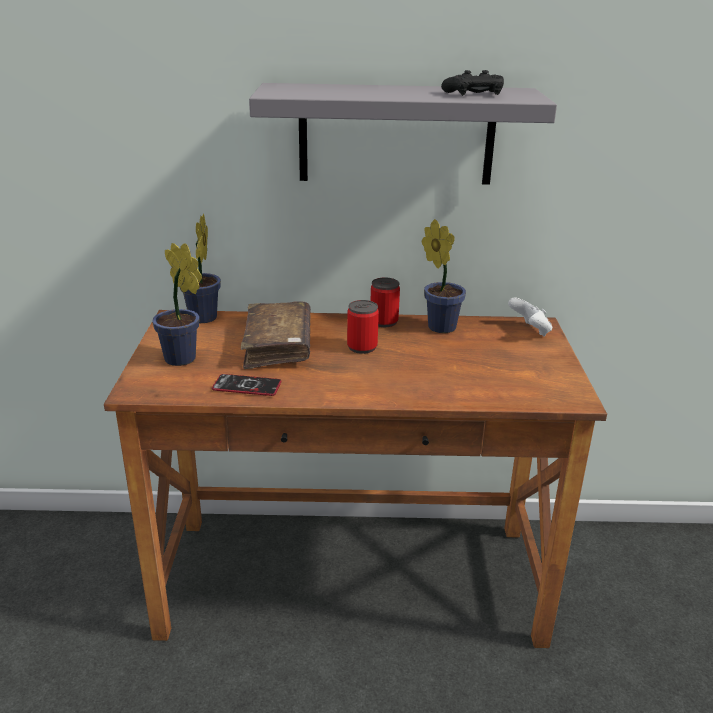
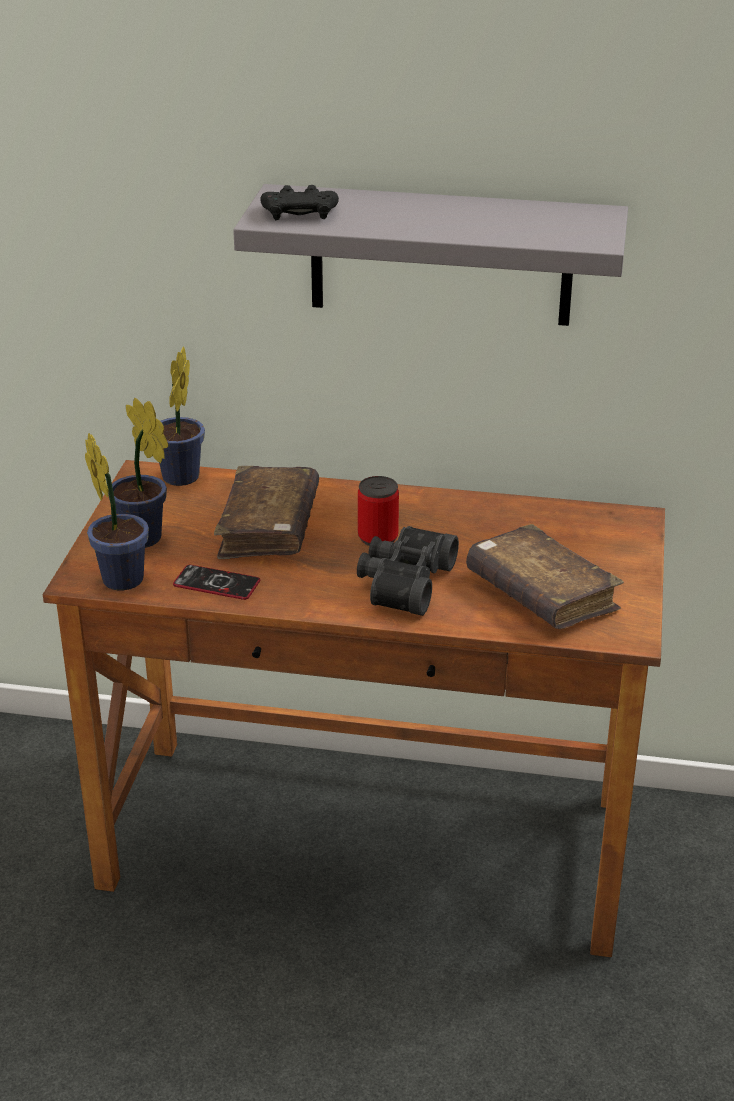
camera: 10 degrees right, 5 degrees up
can [371,278,400,327] -> none
potted plant [421,219,466,333] -> potted plant moved to [85,433,149,590]
black game controller [441,70,504,96] -> black game controller moved to [260,185,339,220]
white game controller [508,298,552,337] -> none
none -> black binoculars [357,526,459,616]
none -> brown book [466,524,624,629]

